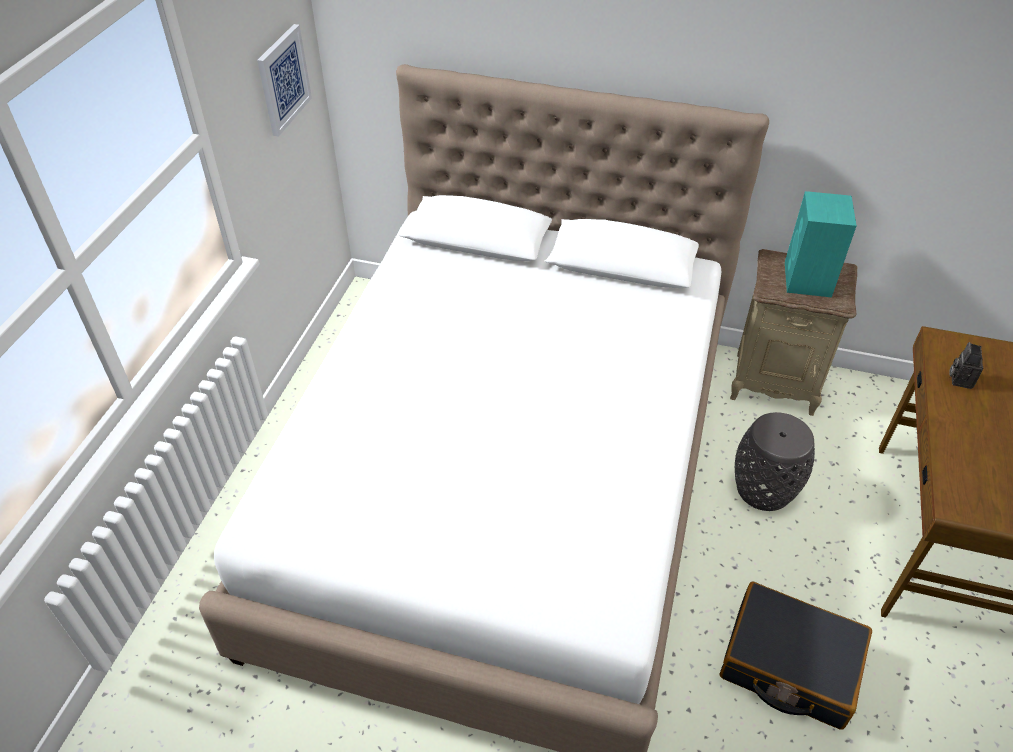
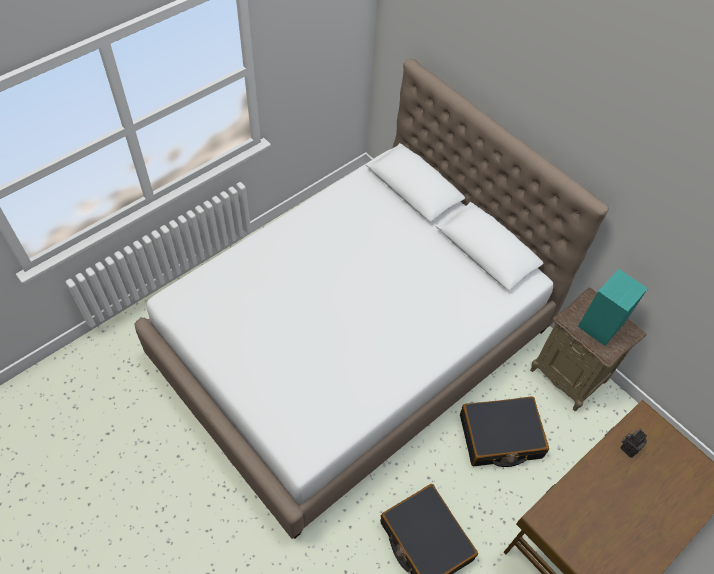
camera: 30 degrees right, 10 degrees up
picture [257,24,312,137] -> none
grey stool [735,412,815,511] -> black suitcase [460,396,549,467]

